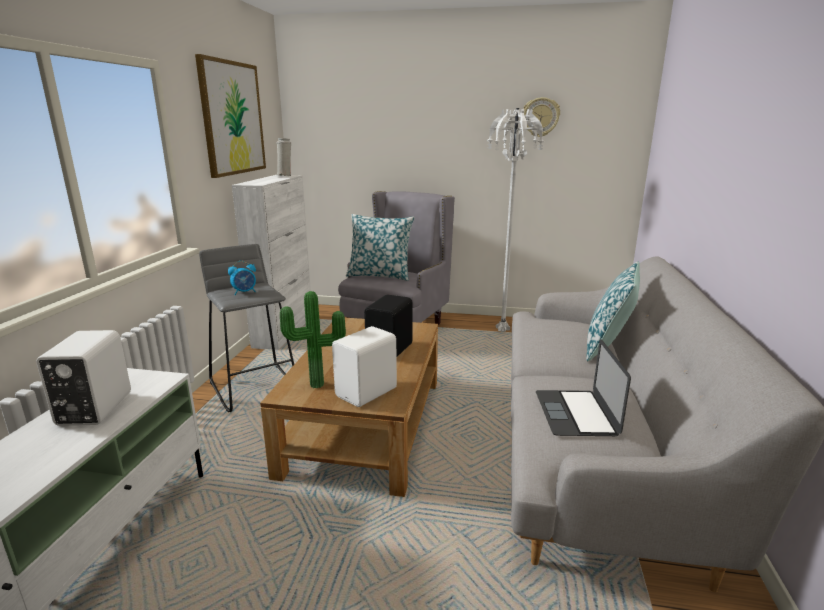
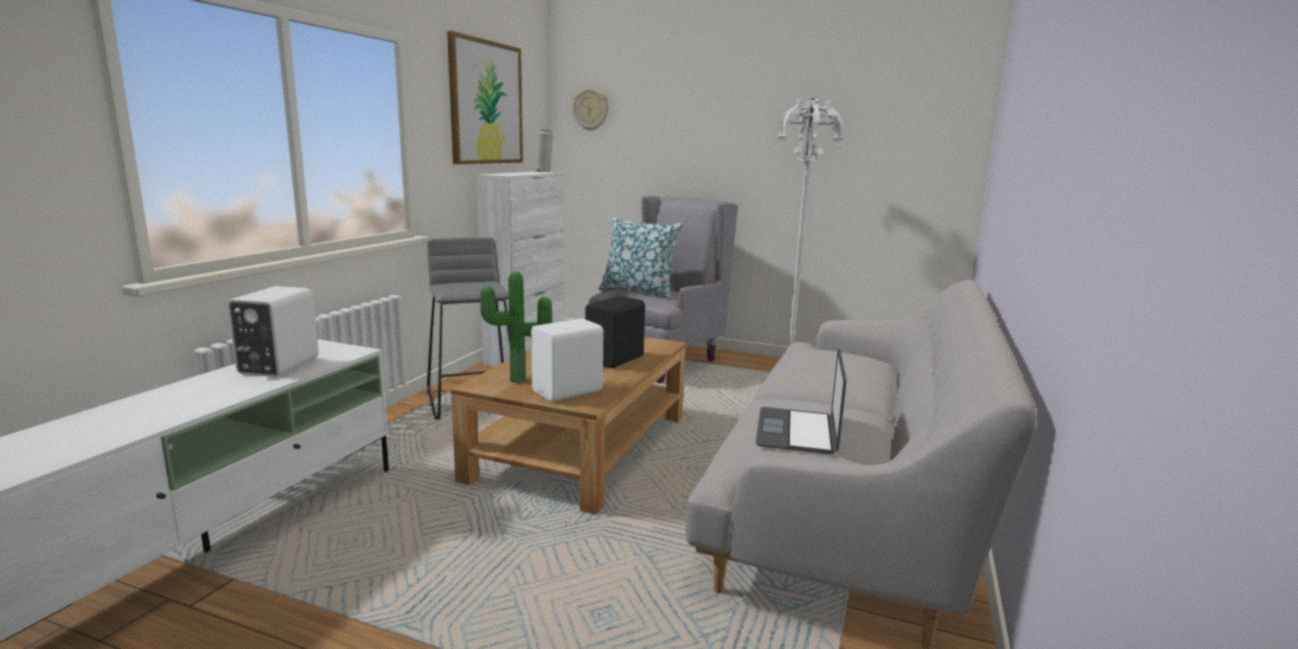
camera: 10 degrees right, 5 degrees down
alarm clock [228,261,256,295] -> none
wall clock [523,97,560,137] -> wall clock moved to [572,89,609,131]
pillow [586,261,640,361] -> none

